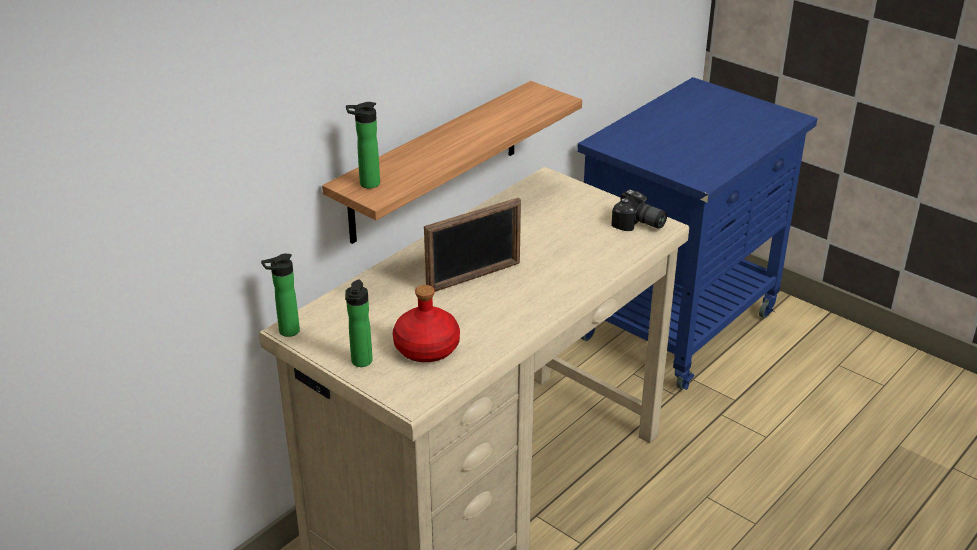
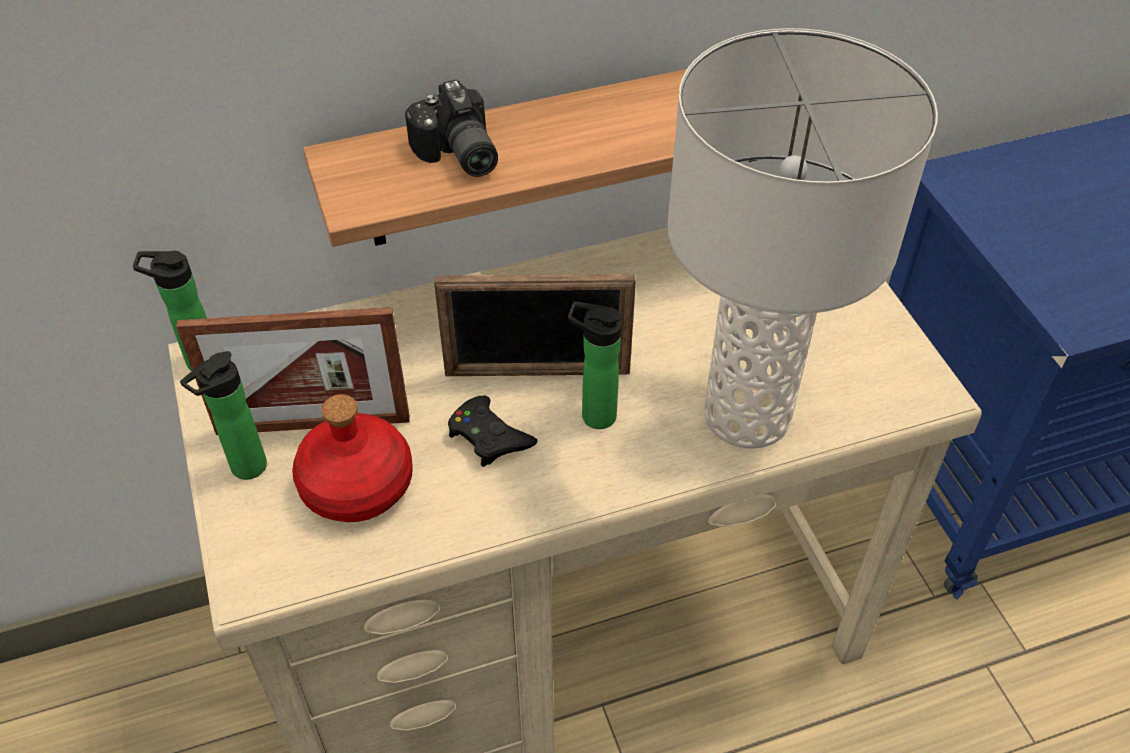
camera: 30 degrees right, 15 degrees up
bottle [346,102,380,189] -> bottle moved to [568,301,623,429]
camera [611,189,667,231] -> camera moved to [405,80,498,177]
none -> picture frame [176,307,410,435]
none -> black game controller [448,396,537,467]
none -> white table lamp [667,28,938,448]

